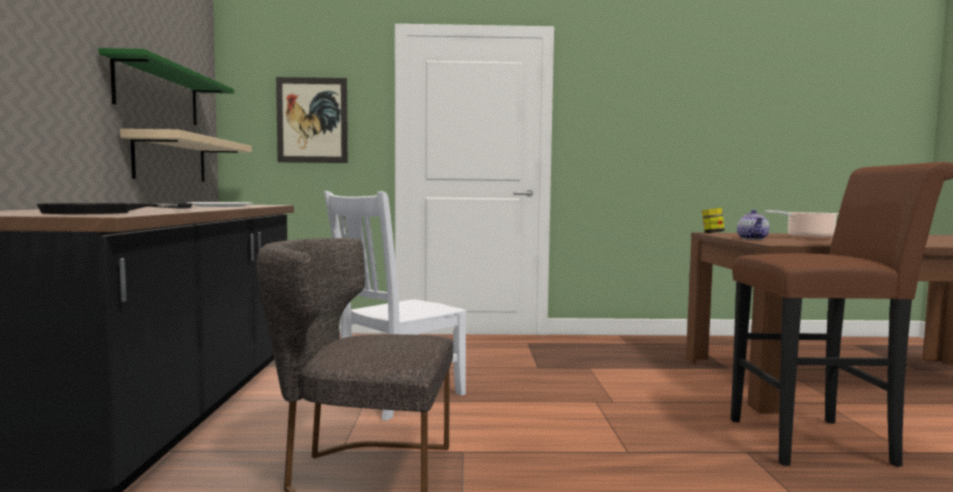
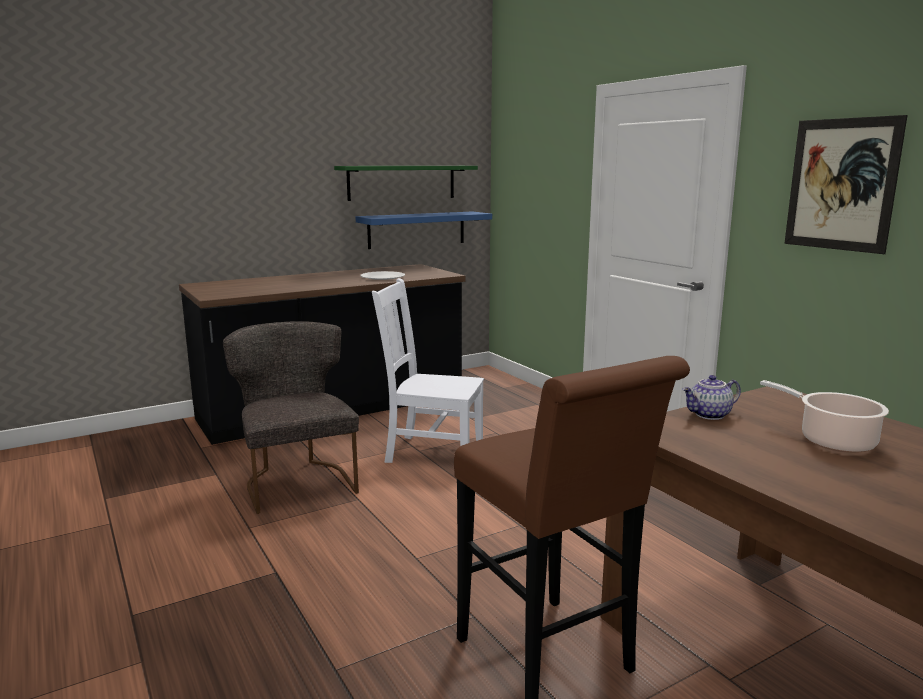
camera: 60 degrees right, 10 degrees up
black frying pan [36,203,192,214] -> none
beige shelf [120,129,252,182] -> blue shelf [356,211,492,249]
picture [276,77,348,163] -> picture moved to [784,115,908,254]
jar [702,208,725,233] -> none

